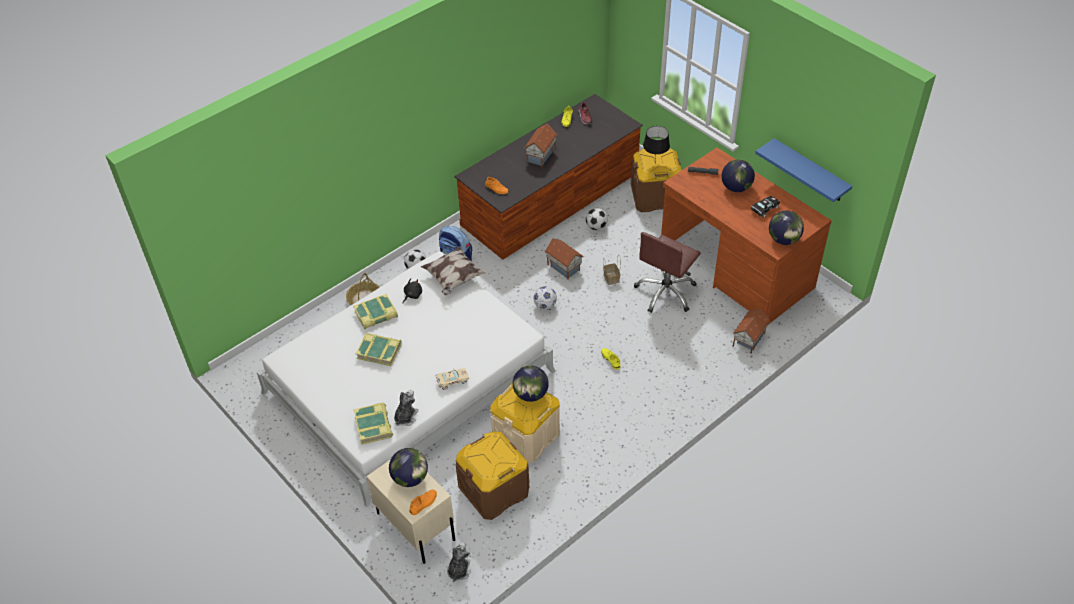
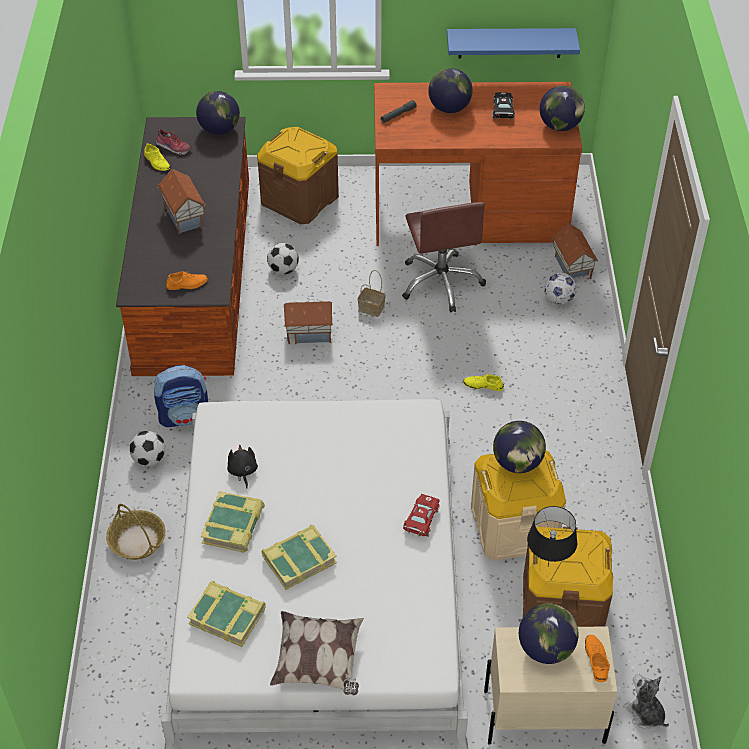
camera: 50 degrees left, 0 degrees up
book [354,403,393,445] -> book moved to [187,581,266,647]
plush toy [394,390,419,426] -> none
pillow [421,246,485,295] -> pillow moved to [270,611,364,695]
beige toy car [436,368,469,390] -> red toy car [403,494,440,537]
football [533,286,557,310] -> football moved to [544,273,577,305]
black table lamp [643,126,670,161] -> black table lamp moved to [527,506,577,566]
none -> globe [196,91,240,135]

